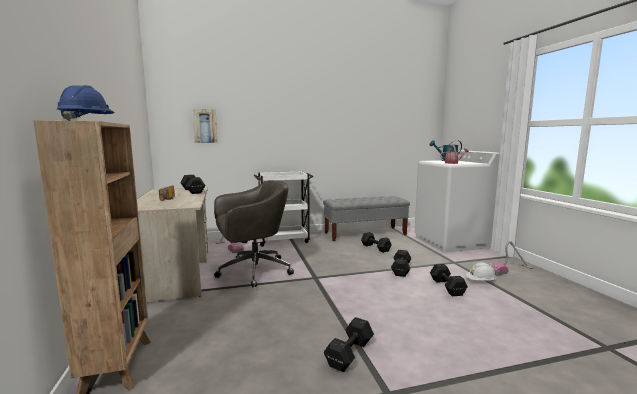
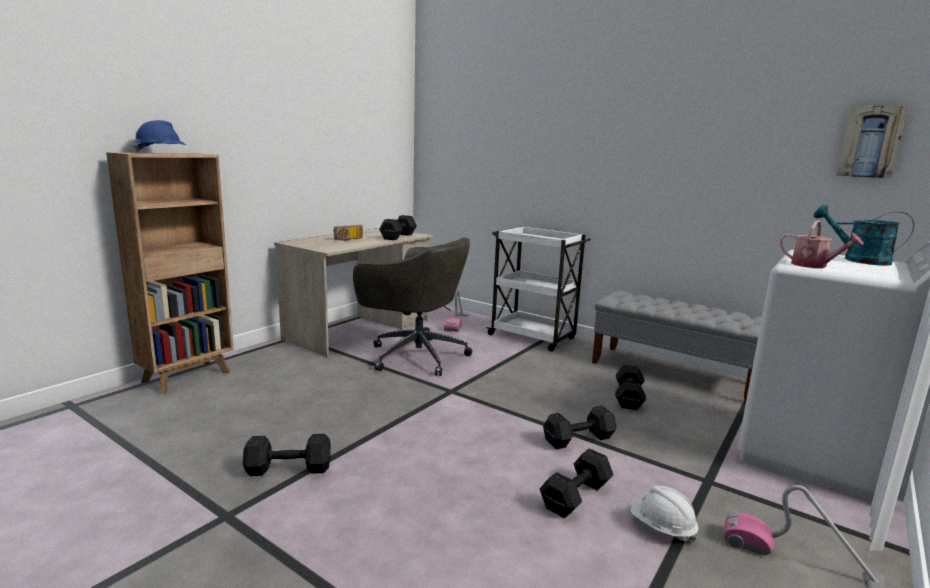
camera: 50 degrees right, 5 degrees up
picture [193,109,217,143] -> picture moved to [836,106,908,179]

